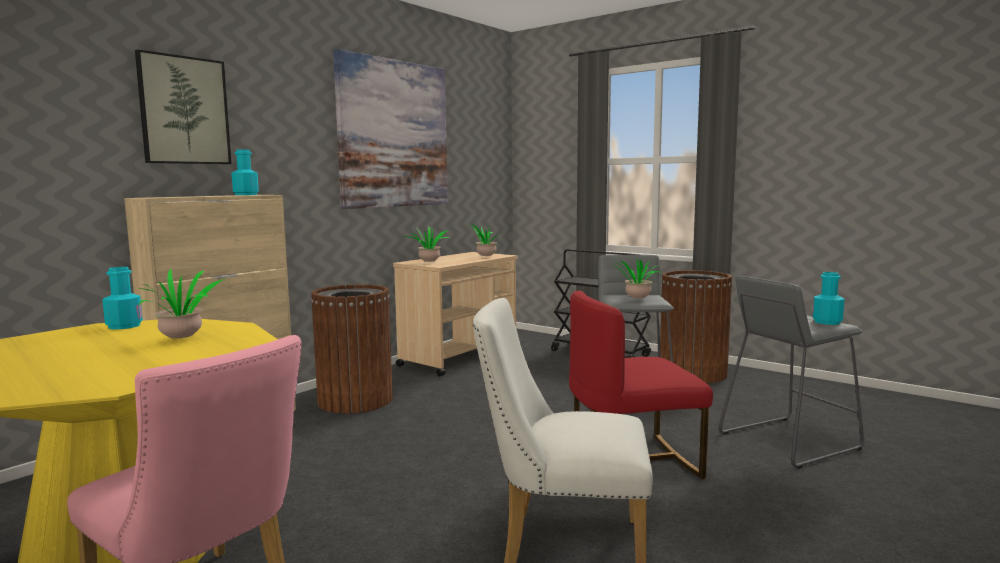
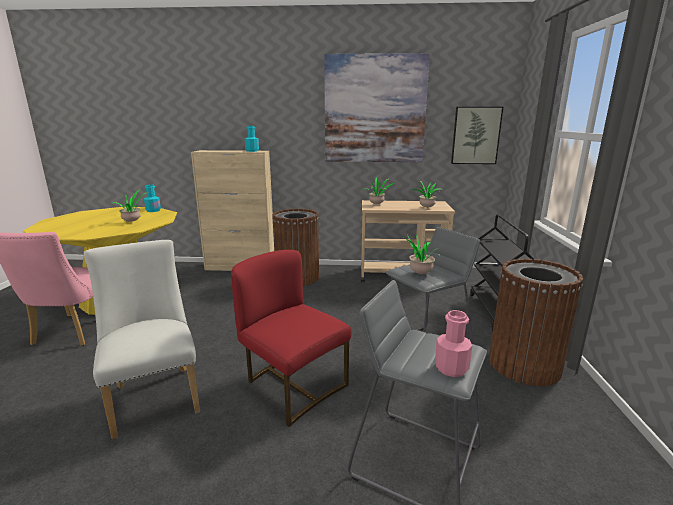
camera: 55 degrees right, 10 degrees up
picture [135,49,231,164] -> picture moved to [451,107,503,164]
turquoise bottle [813,272,844,325] -> pink bottle [435,310,472,377]

